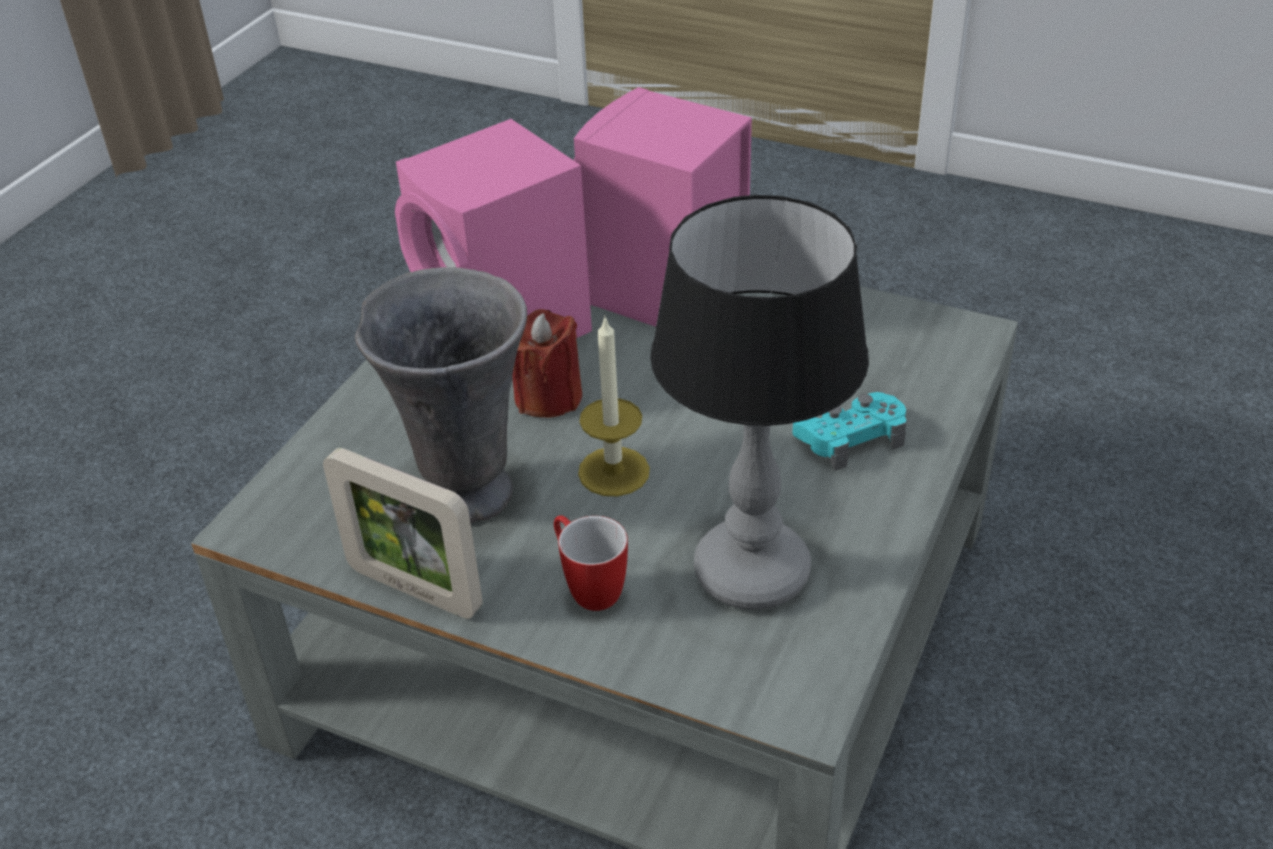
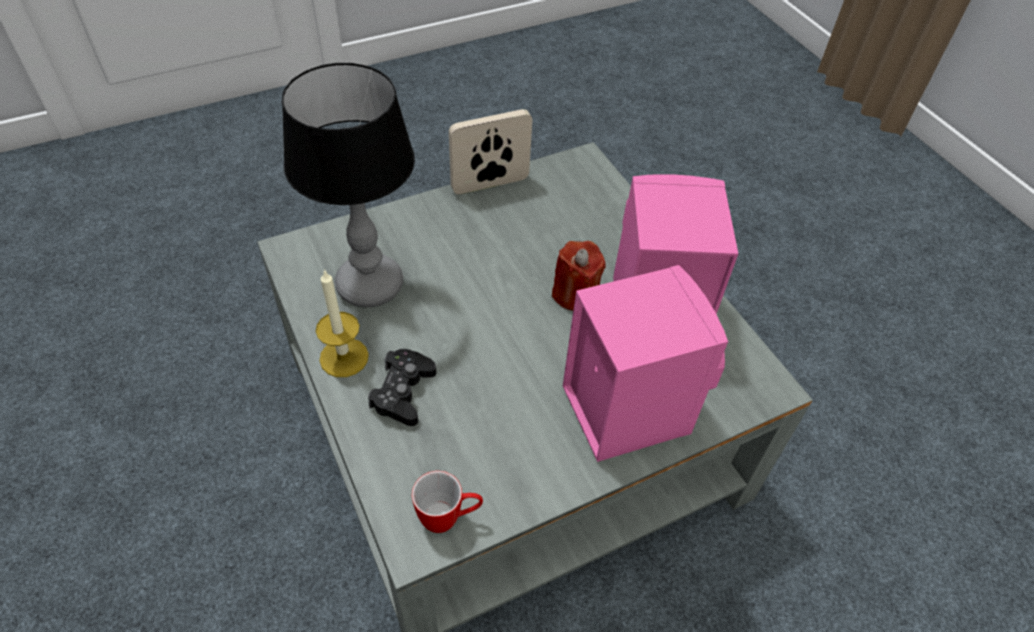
camera: 125 degrees right, 10 degrees up
grey vase [355,267,527,523] -> none
mug [554,515,628,611] -> mug moved to [412,471,483,533]
candle [578,315,650,497] -> candle moved to [316,269,369,377]
turquoise game controller [793,392,907,471] -> black game controller [368,349,436,426]

